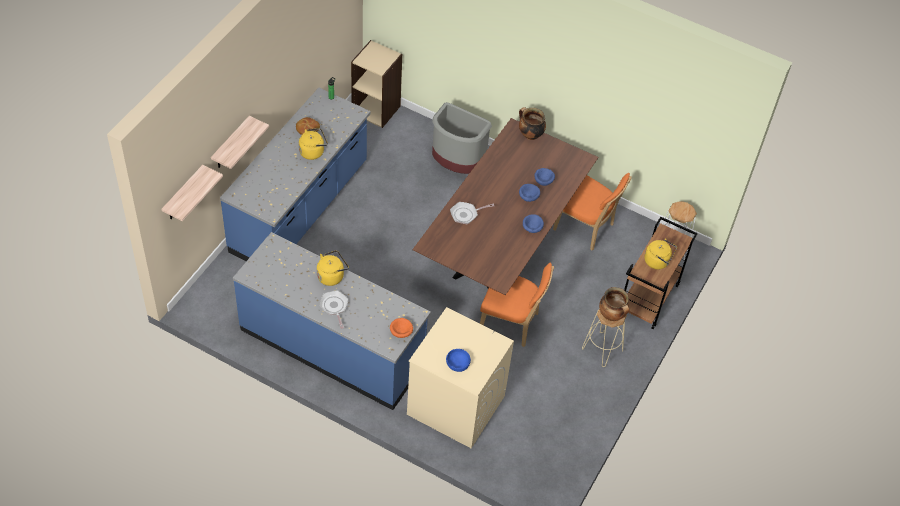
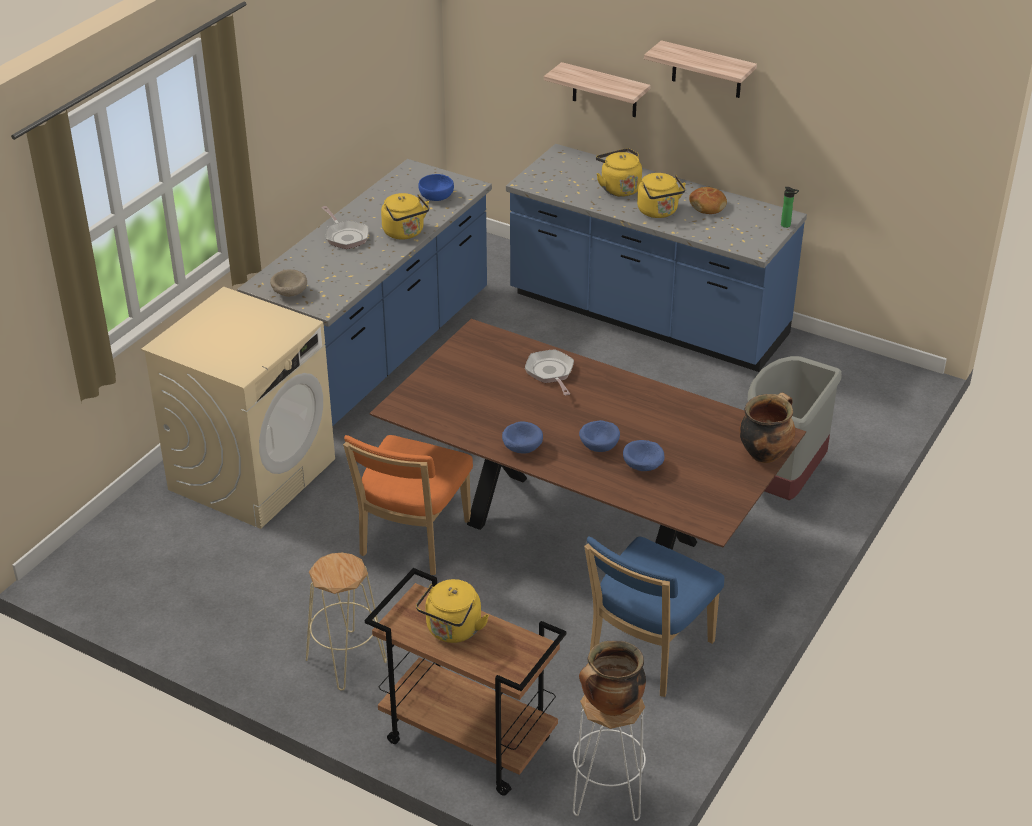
camera: 95 degrees right, 15 degrees down
shelf [161,165,223,221] -> shelf moved to [644,40,757,98]
frying pan [319,290,349,329] -> frying pan turned 75 degrees clockwise [321,206,369,249]
beige bookcase [351,40,402,128] -> none
orange bowl [390,318,413,338] -> beige bowl [270,269,307,297]
blue bowl [446,349,471,372] -> blue bowl moved to [418,174,454,201]
orange chair [553,173,632,250] -> blue chair [584,537,724,697]
cooking pot [599,287,629,321] -> cooking pot moved to [579,641,646,716]
none -> yellow kettle [596,148,642,197]

